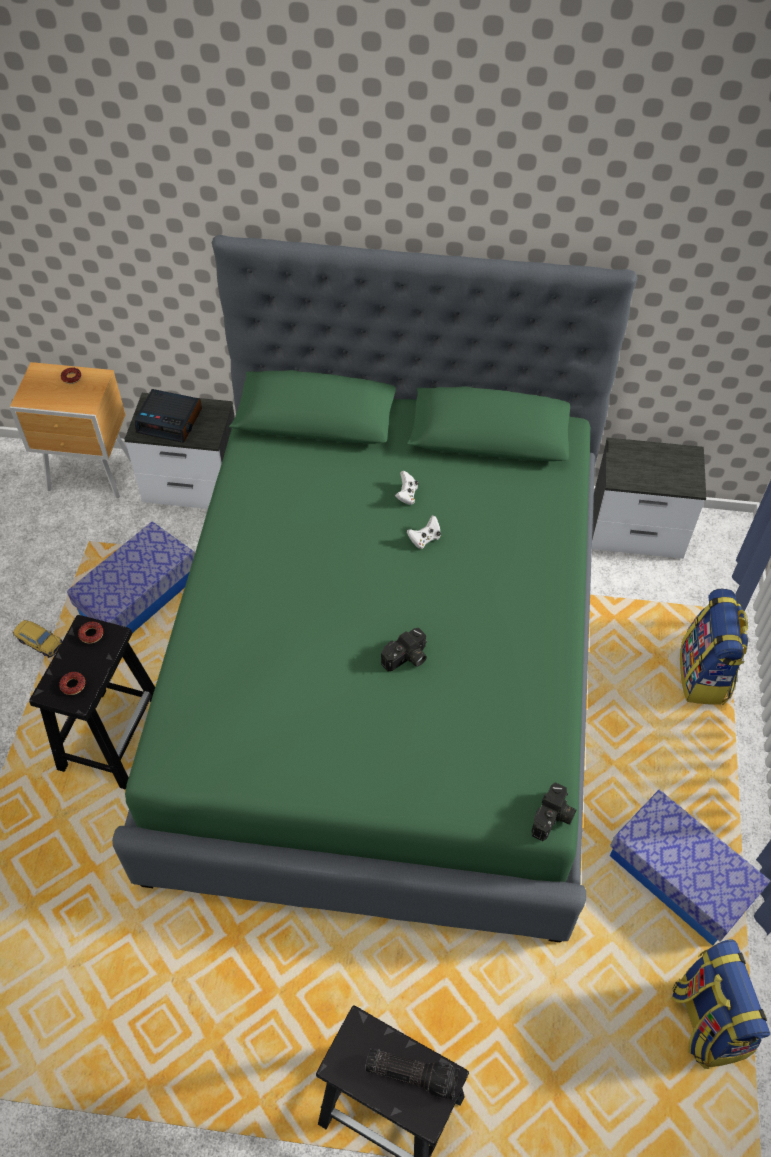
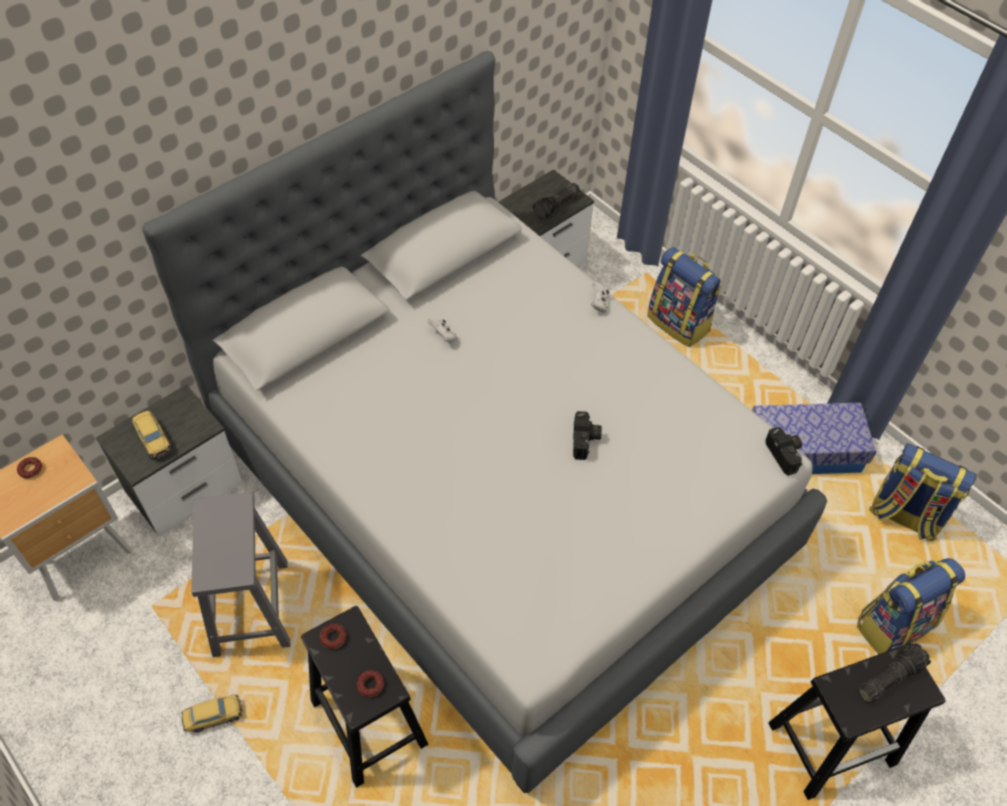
camera: 50 degrees left, 0 degrees up
storage box [67,522,195,633] -> grey stool [191,492,291,657]
green bed [112,235,637,943] -> grey bed [142,51,827,793]
alarm clock [134,389,202,443] -> toy car [132,410,172,459]
white game controller [407,515,441,549] -> white game controller moved to [591,281,609,313]
none -> flashlight [533,183,580,219]
none -> backpack [857,558,965,654]

